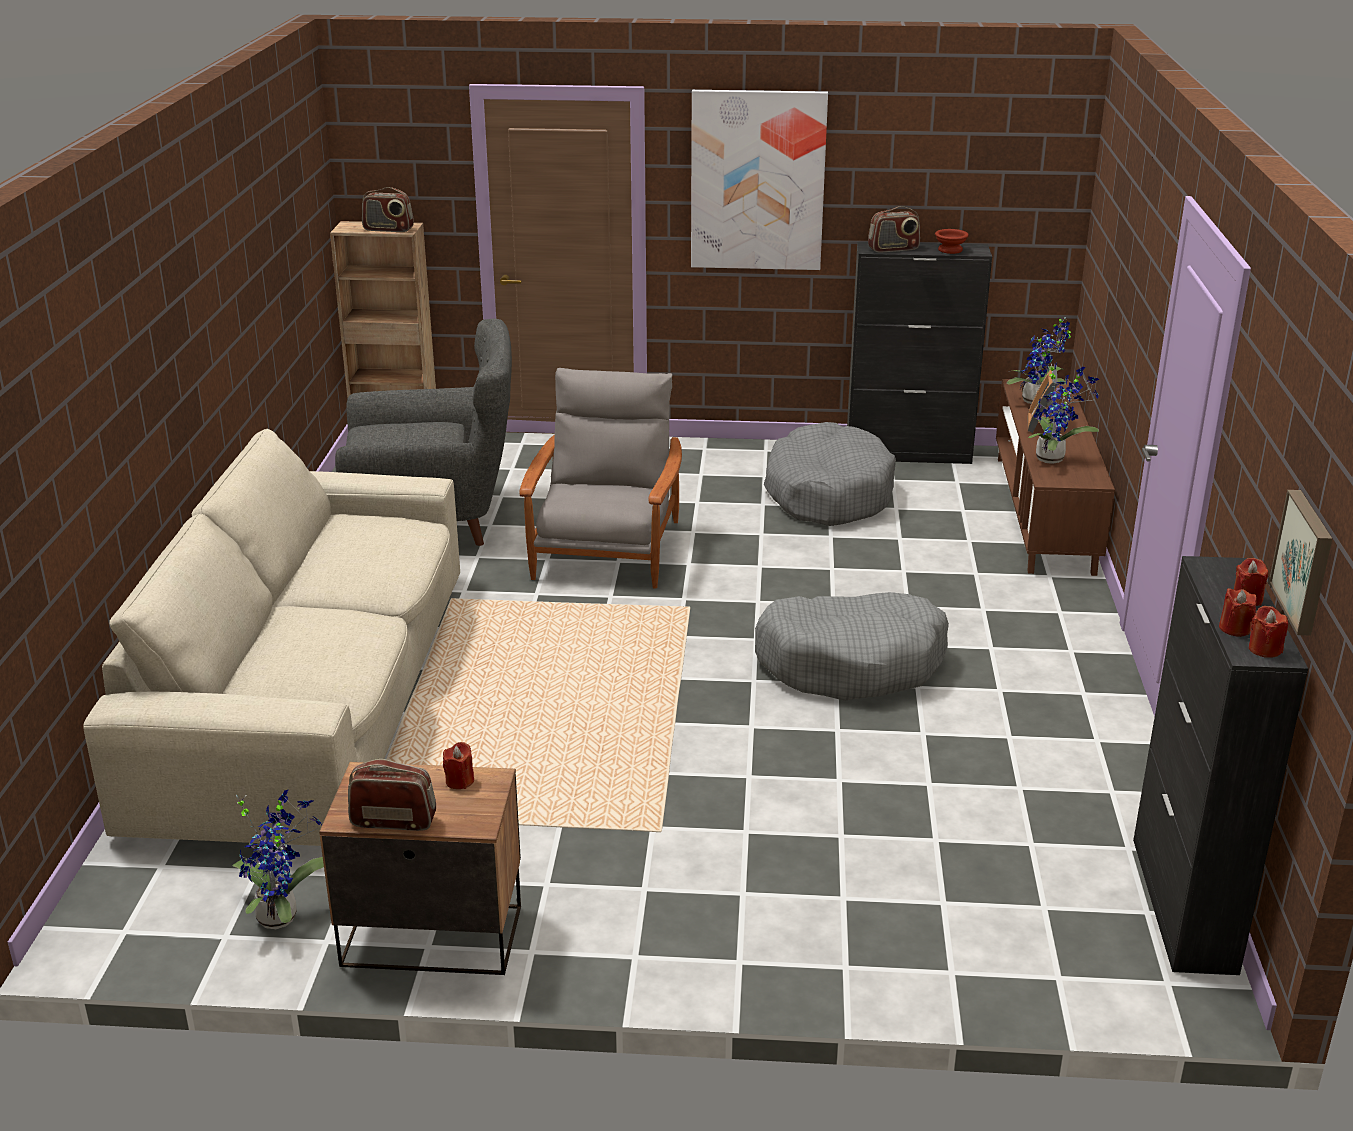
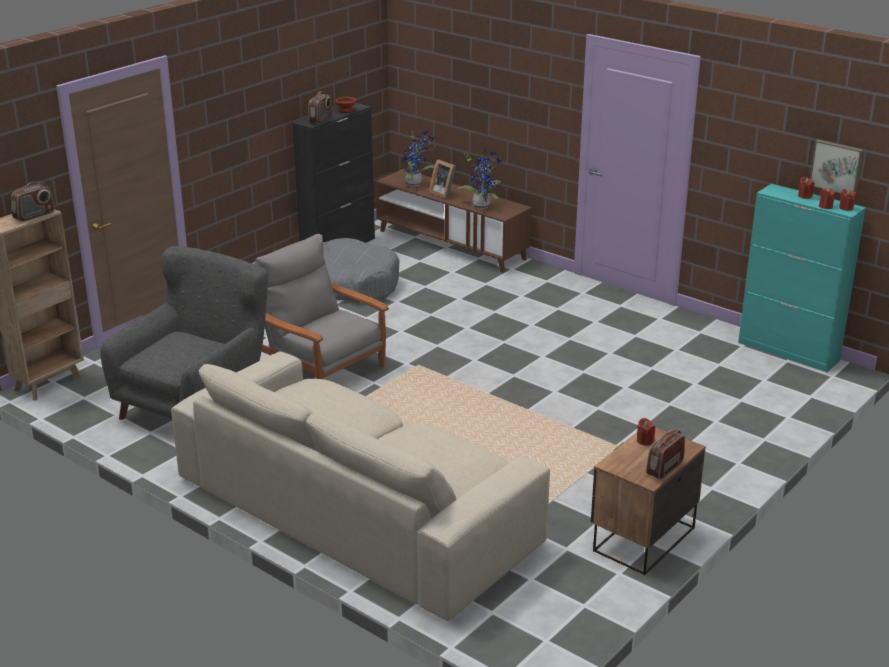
camera: 55 degrees left, 0 degrees up
potted plant [232,790,324,929] -> none
picture [691,90,828,270] -> none
grey dog bed [755,592,949,701] -> none
black cabinet [1133,556,1308,975] -> turquoise cabinet [738,184,866,372]

